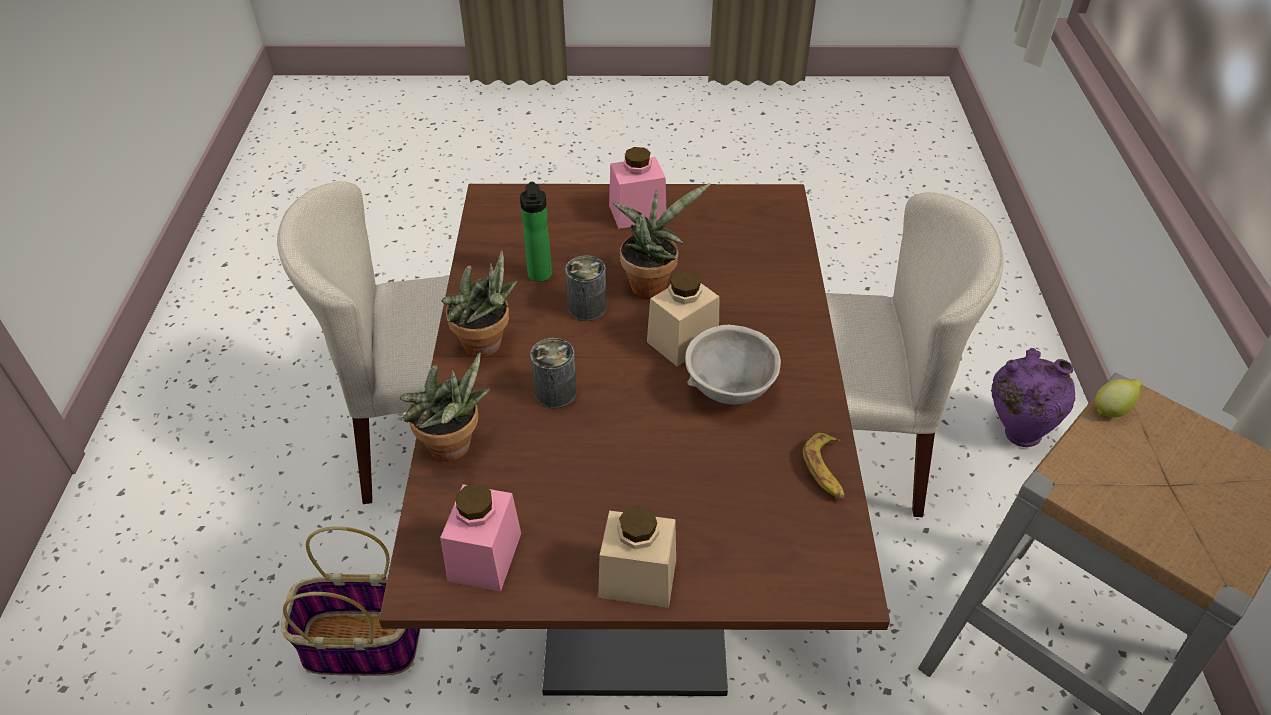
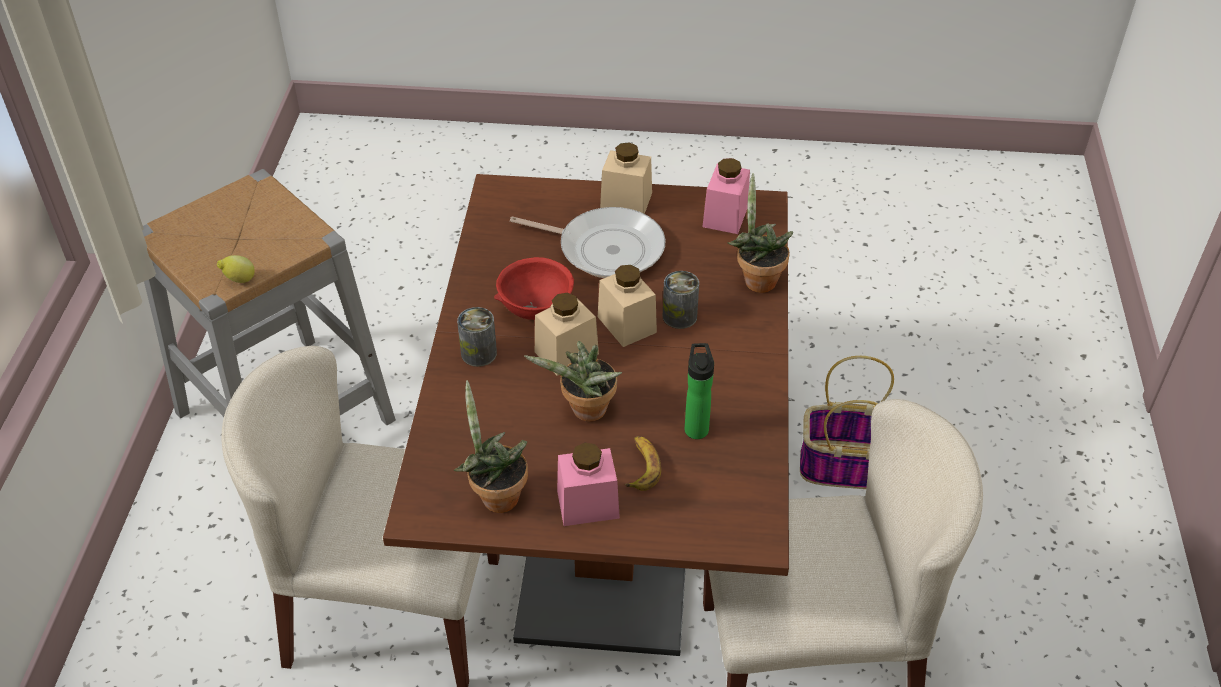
camera: 175 degrees left, 0 degrees up
potted plant [441,250,517,358] -> potted plant moved to [454,380,528,513]
can [565,256,607,321] -> can moved to [457,307,497,367]
grey bowl [685,325,781,405] -> red bowl [494,257,574,320]
banana [803,433,845,499] -> banana moved to [625,436,661,491]
purple vase [991,348,1075,447] -> none
none -> frying pan [510,207,665,278]
none -> beige jar [598,265,657,347]

